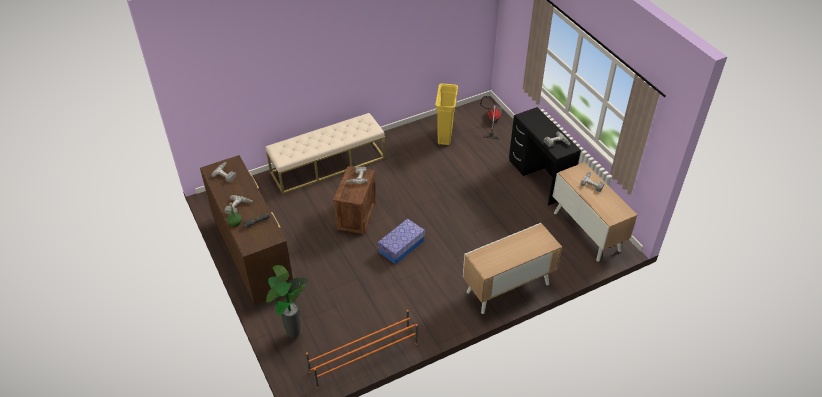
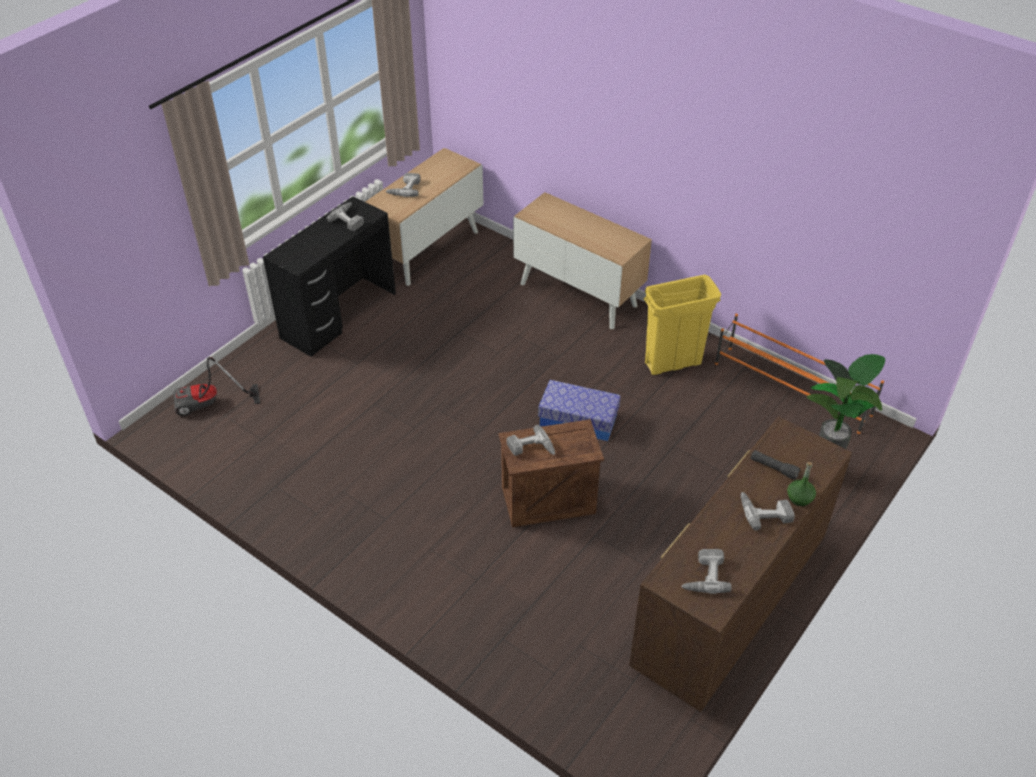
camera: 115 degrees left, 0 degrees up
beige bench [266,113,385,194] -> none
yellow trash can [435,84,458,145] -> yellow trash can moved to [644,275,721,375]

